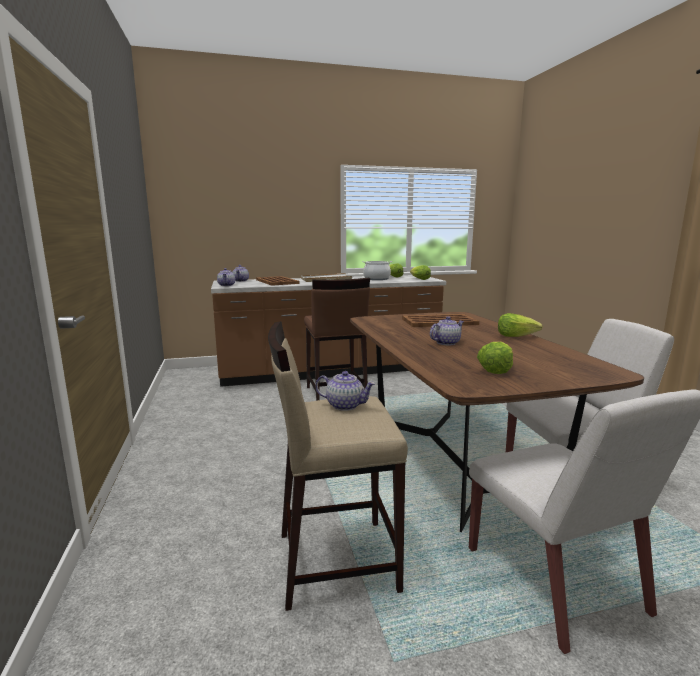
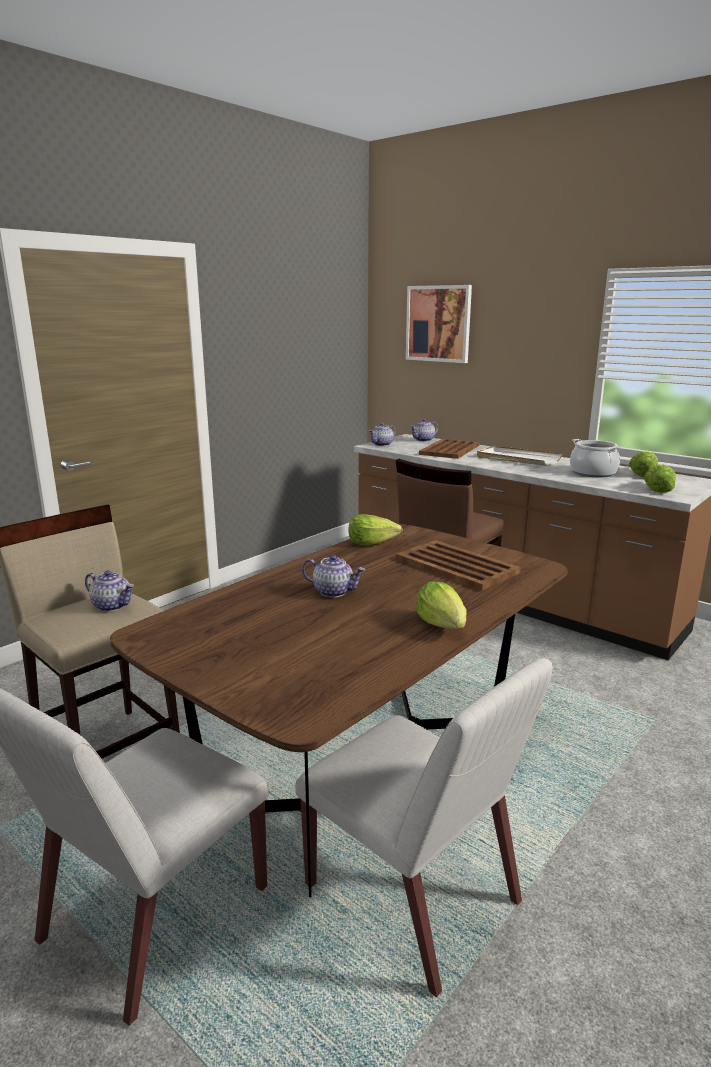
camera: 55 degrees right, 5 degrees up
teapot [315,371,376,411] -> teapot turned 45 degrees counterclockwise [85,570,134,612]
lettuce [477,342,513,374] -> lettuce moved to [349,514,403,545]
none -> picture [406,285,472,363]

